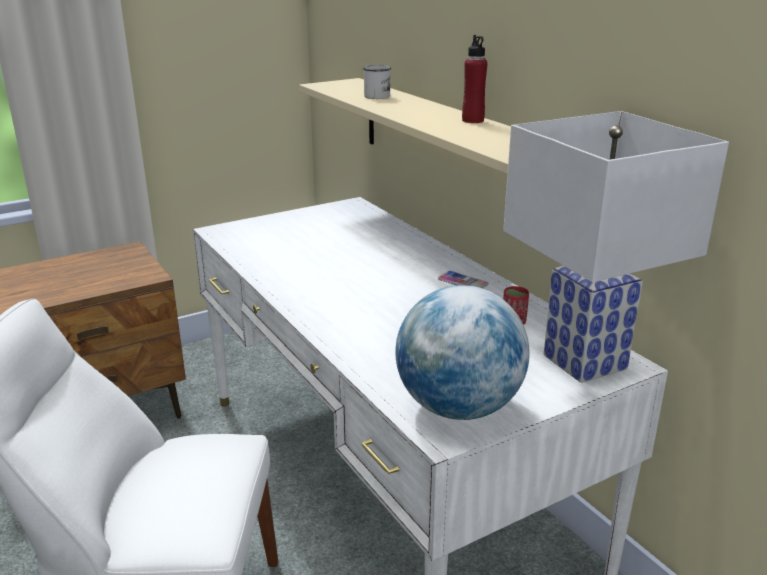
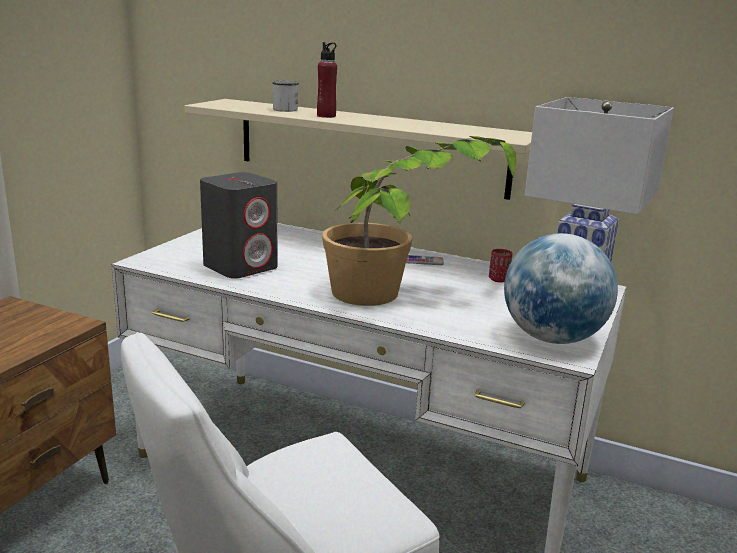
camera: 35 degrees left, 5 degrees down
red bottle [462,35,487,123] -> red bottle moved to [317,42,337,118]
none -> grey speaker [200,172,277,279]
none -> potted plant [322,136,516,306]

